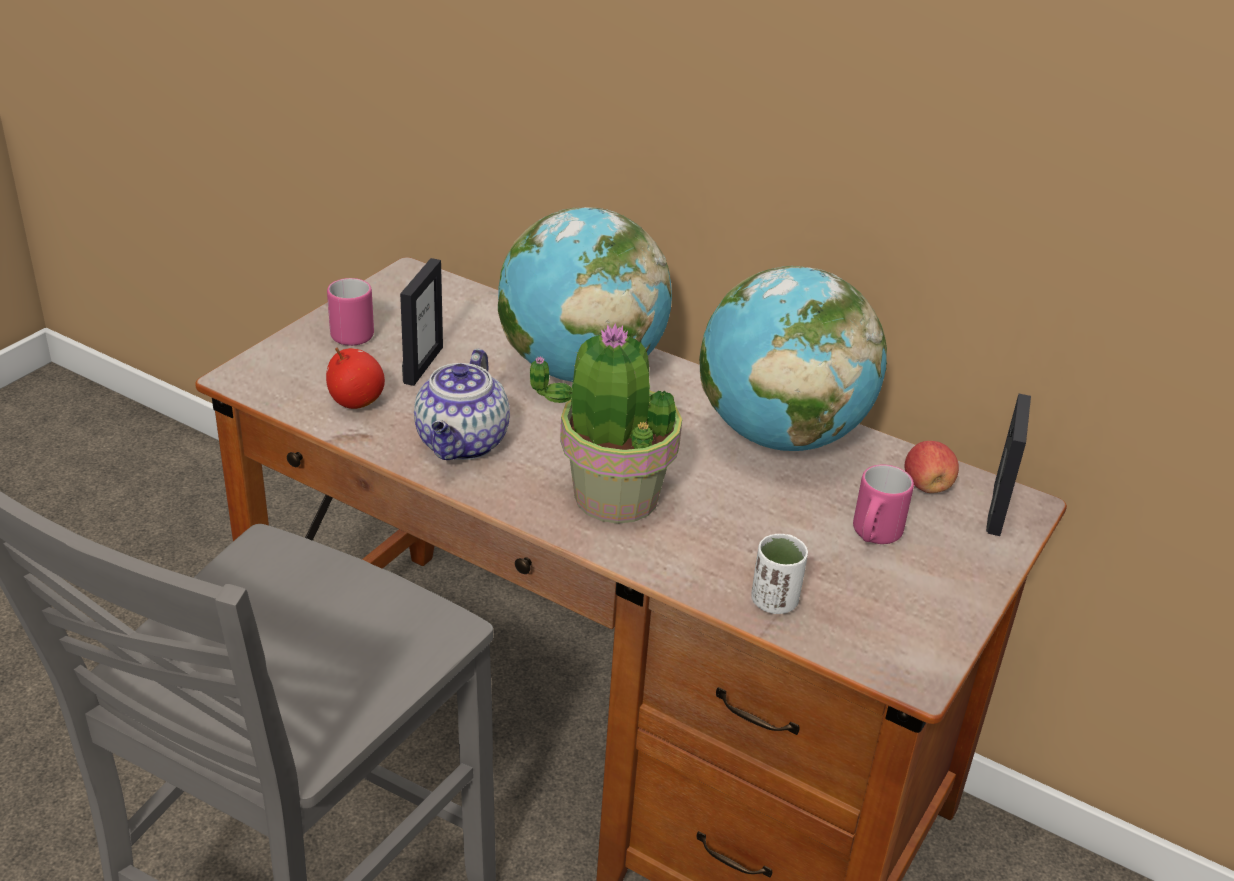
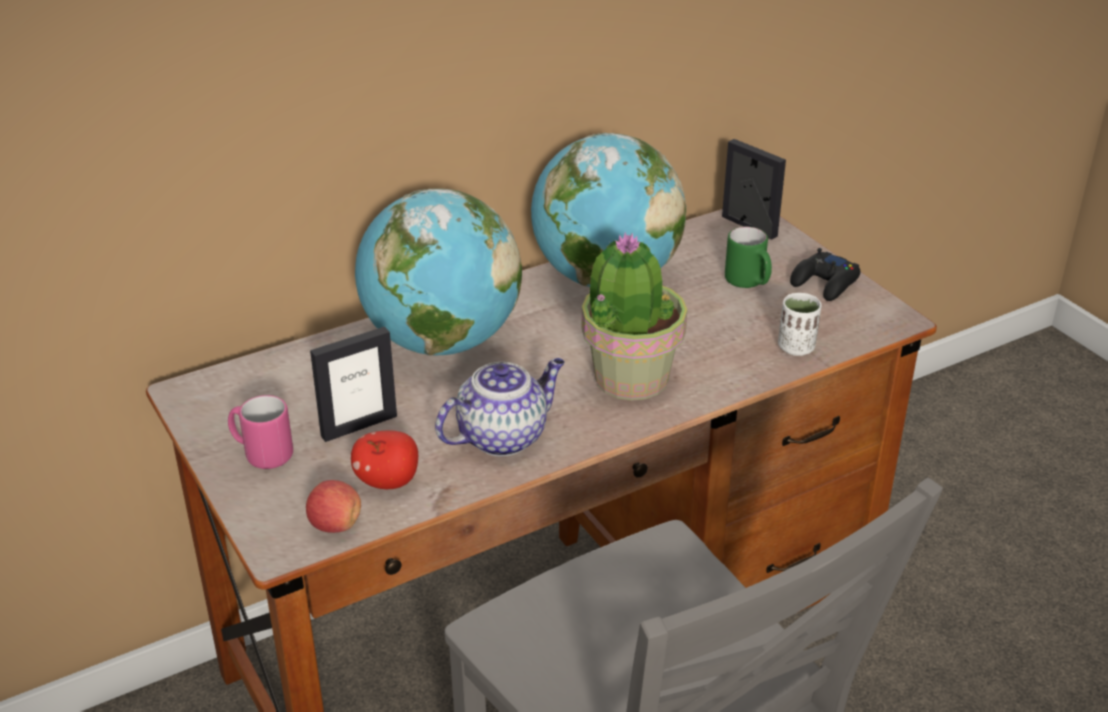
camera: 60 degrees left, 0 degrees up
picture frame [400,258,443,386] -> picture frame turned 105 degrees clockwise [310,327,397,442]
teapot [414,349,510,460] -> teapot turned 75 degrees counterclockwise [435,358,565,456]
pink mug [853,465,914,544] -> green mug [725,227,772,288]
apple [904,441,959,493] -> apple moved to [306,480,361,533]
none -> black game controller [790,248,860,301]

